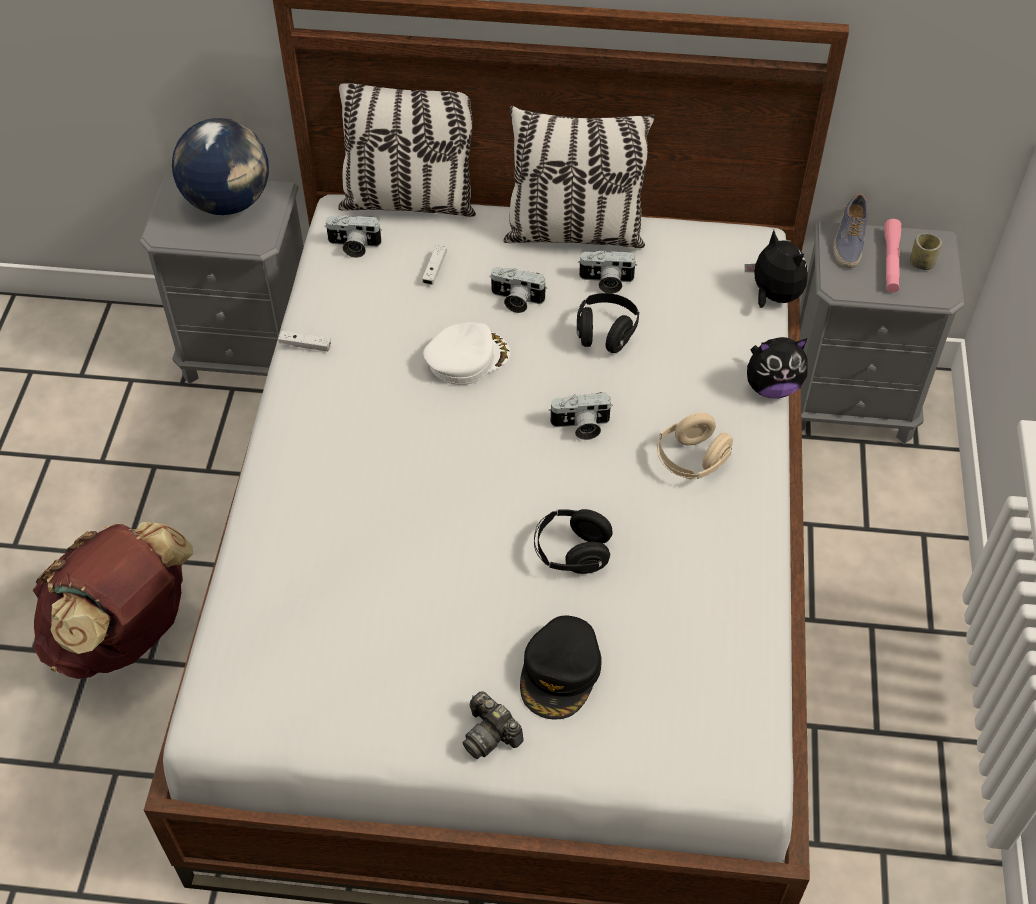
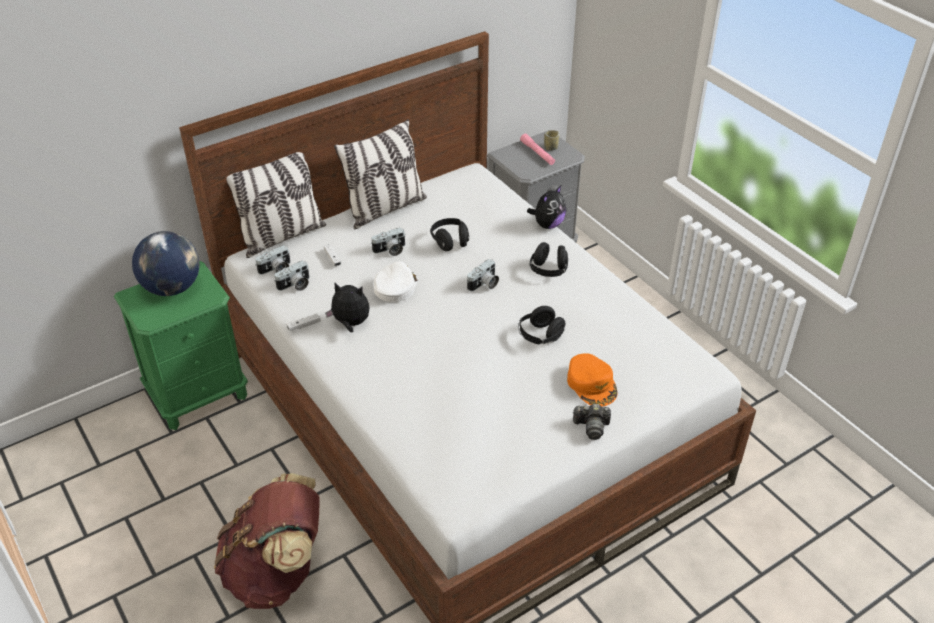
camera: 40 degrees left, 10 degrees down
grey nightstand [139,173,304,384] -> green nightstand [114,261,248,430]
black cap [520,616,602,720] -> orange cap [567,353,617,407]
camera [578,250,637,294] -> camera moved to [274,260,309,291]
beige headphones [657,412,733,479] -> black headphones [529,242,568,277]
plush toy [745,230,808,308] -> plush toy moved to [325,282,369,332]
shoe [833,194,868,268] -> none

